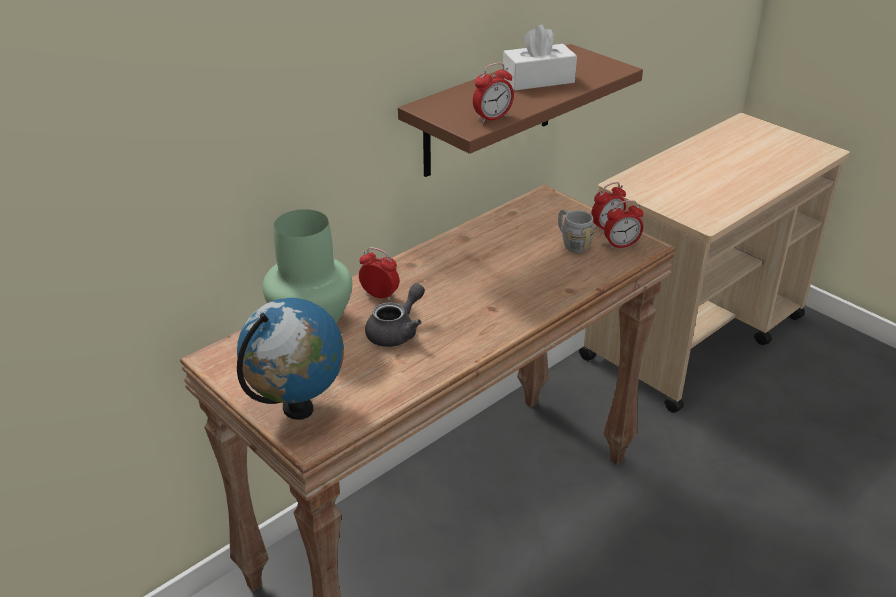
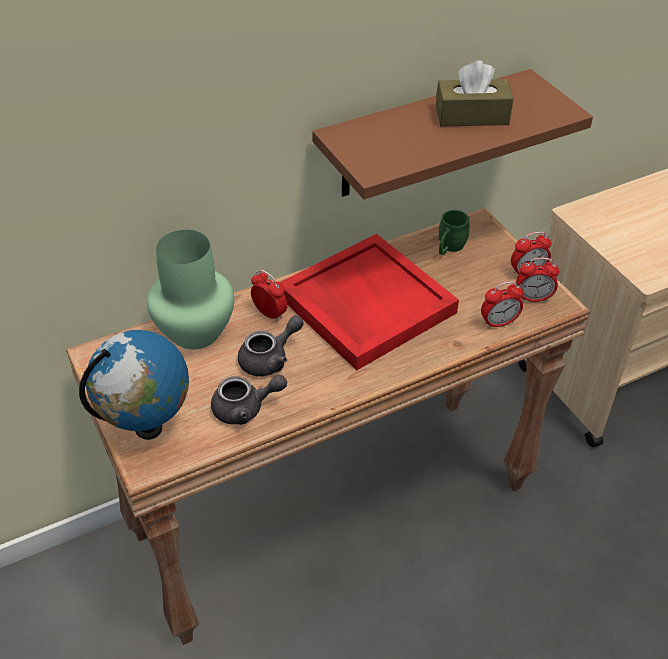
camera: 15 degrees right, 10 degrees up
alarm clock [473,63,514,123] -> alarm clock moved to [481,281,524,329]
white tissue box [503,25,577,91] -> brown tissue box [436,60,513,126]
grey mug [558,209,594,253] -> none
none -> grey teapot [211,375,287,425]
none -> red tray [280,234,459,370]
none -> green mug [439,210,470,255]

